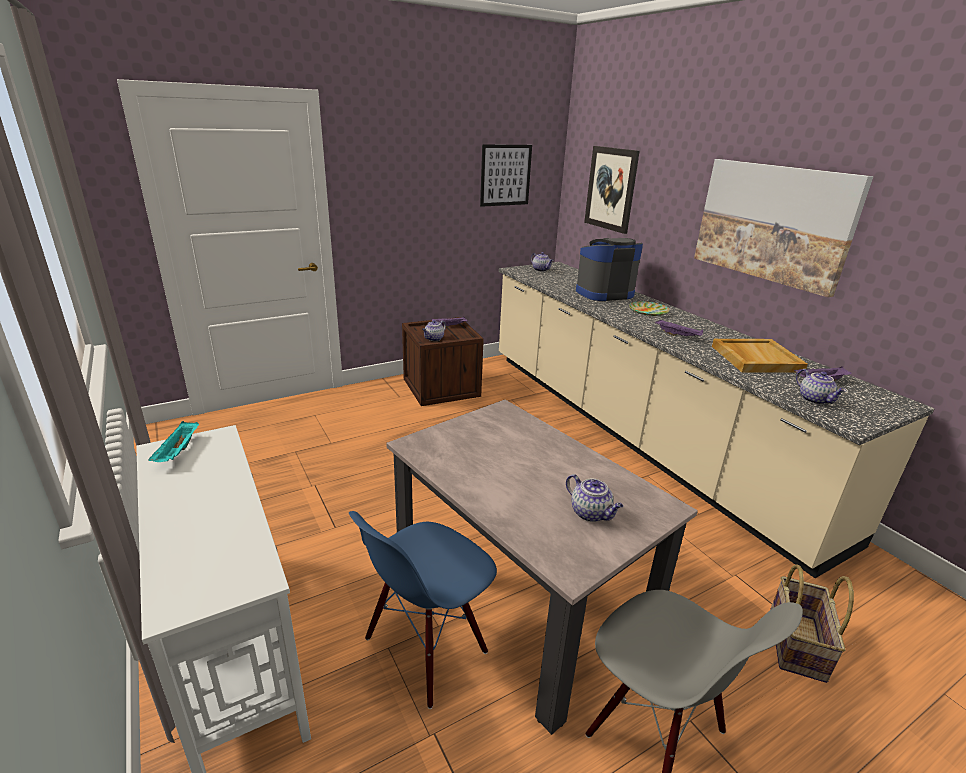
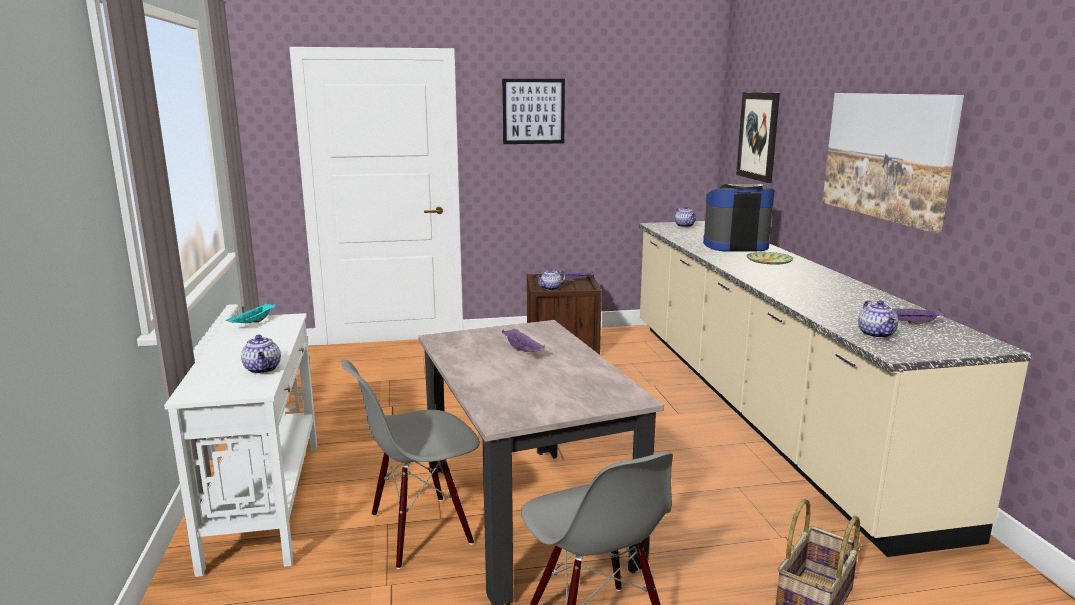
camera: 20 degrees right, 10 degrees down
blue chair [349,511,497,709] -> grey chair [341,360,480,569]
picture [480,144,532,207] -> picture moved to [502,79,565,144]
teapot [566,474,623,522] -> teapot moved to [241,334,281,374]
purple tray [655,320,703,336] -> purple tray moved to [502,329,545,352]
beige tray [712,339,808,372] -> none

